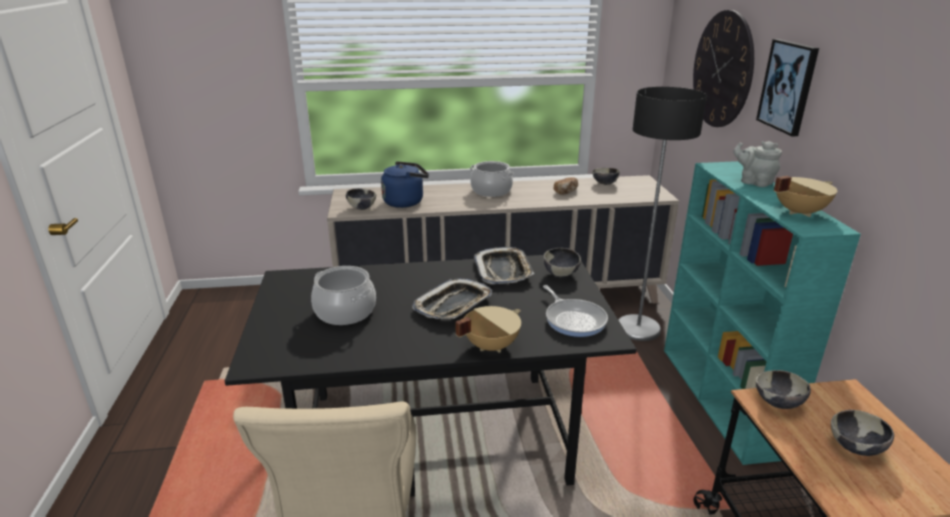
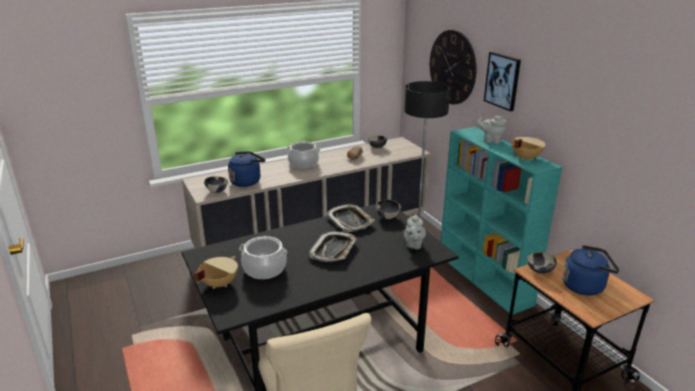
camera: 20 degrees left, 0 degrees up
beige cooking pot [455,306,521,353] -> beige cooking pot moved to [194,256,238,289]
frying pan [543,285,608,337] -> grey teapot [404,214,426,250]
bowl [831,410,894,456] -> blue kettle [562,245,619,296]

